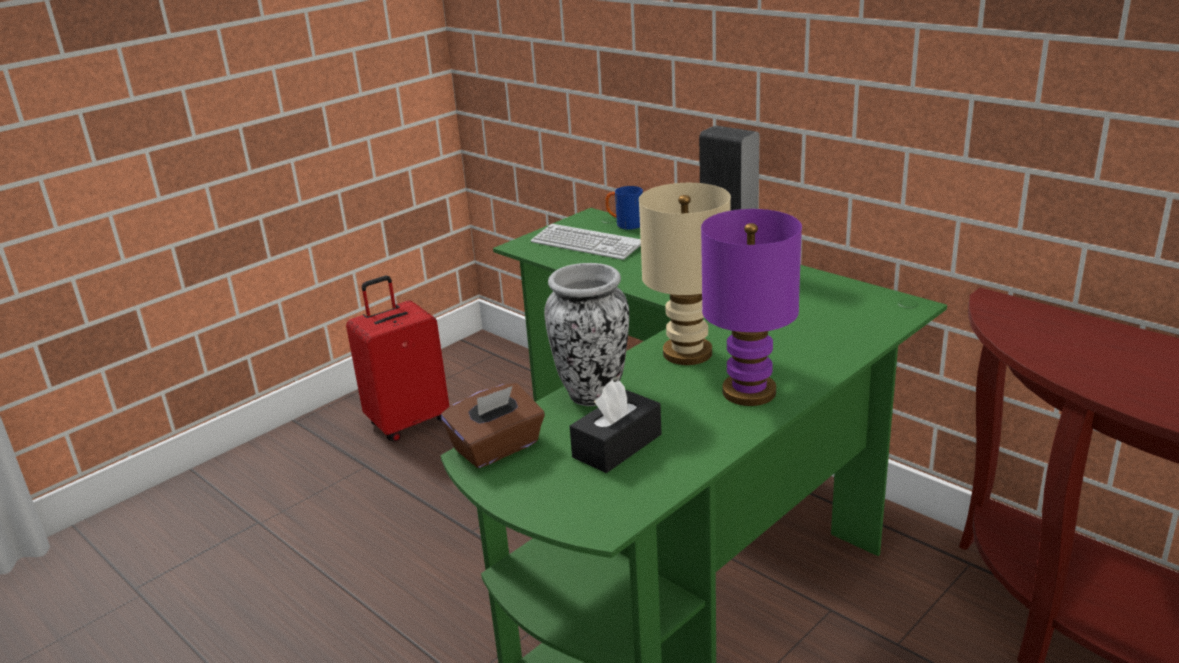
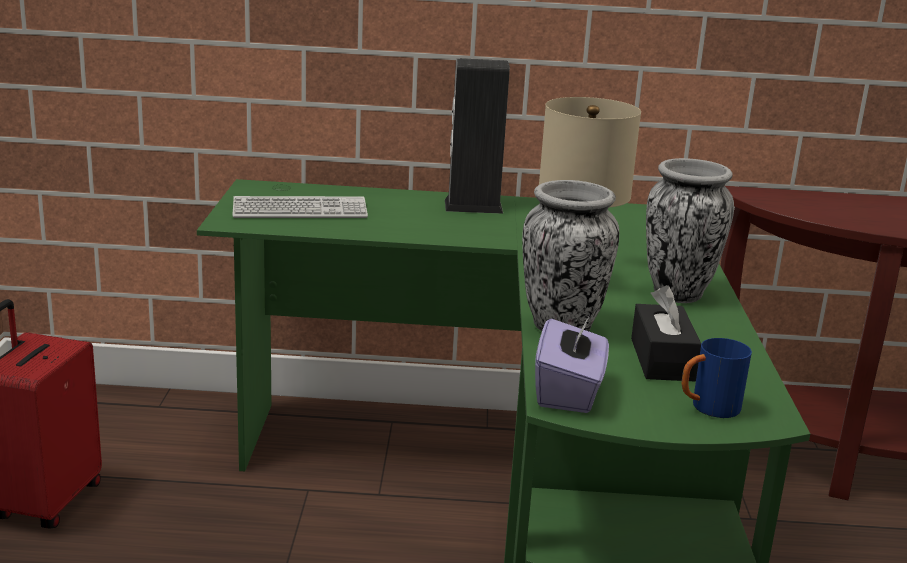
camera: 45 degrees left, 5 degrees down
brown tissue box [441,383,545,468] -> purple tissue box [535,313,609,413]
blue mug [605,186,643,230] -> blue mug moved to [681,338,752,418]
purple table lamp [701,209,802,406] -> vase [646,158,734,303]

